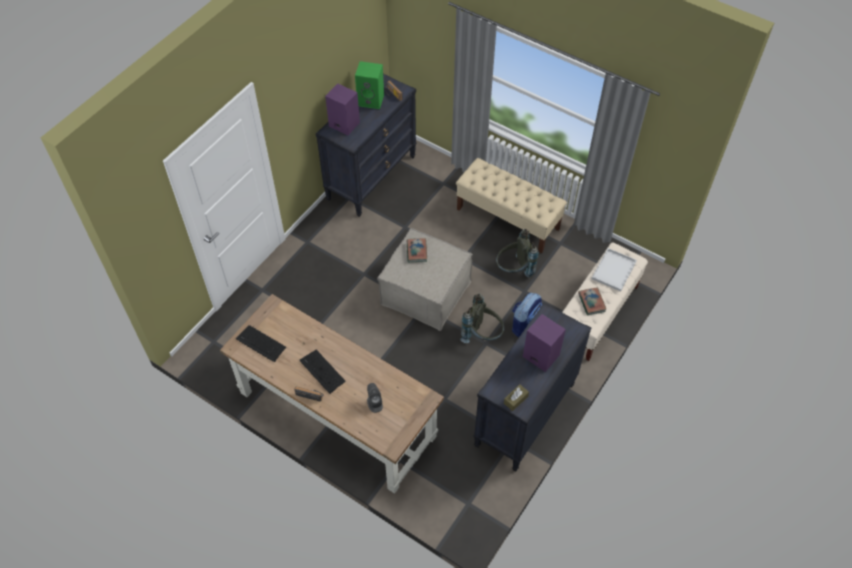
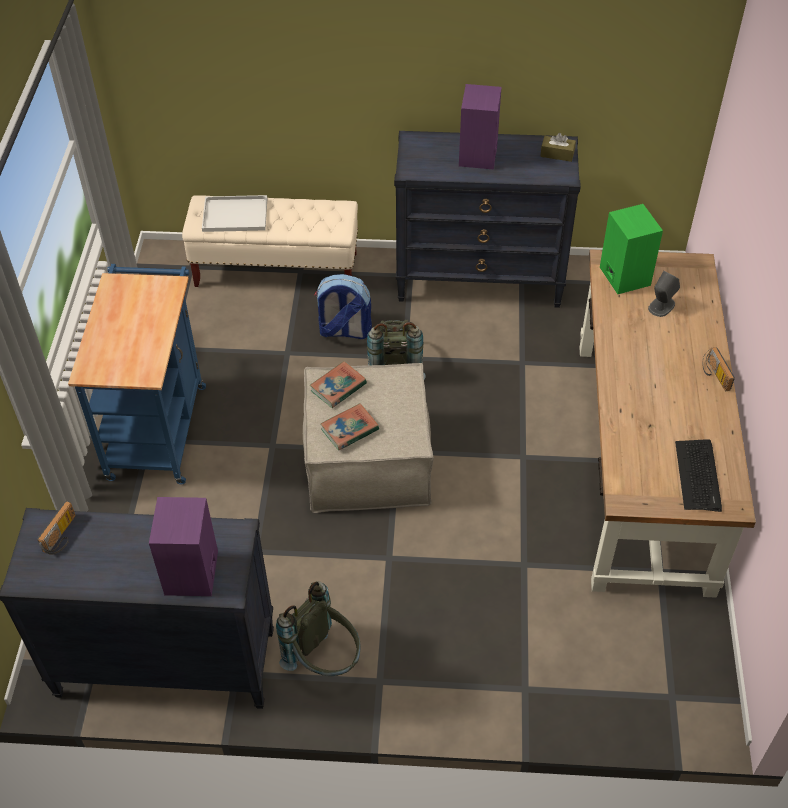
camera: 120 degrees left, 5 degrees down
keyboard [300,350,346,394] -> none
green speaker [355,61,384,109] -> green speaker moved to [600,204,663,294]
beige bench [456,158,567,254] -> blue cart [68,264,206,484]
grey backpack [496,229,539,277] -> grey backpack moved to [276,581,361,676]
book [578,287,606,315] -> book moved to [310,361,367,408]

